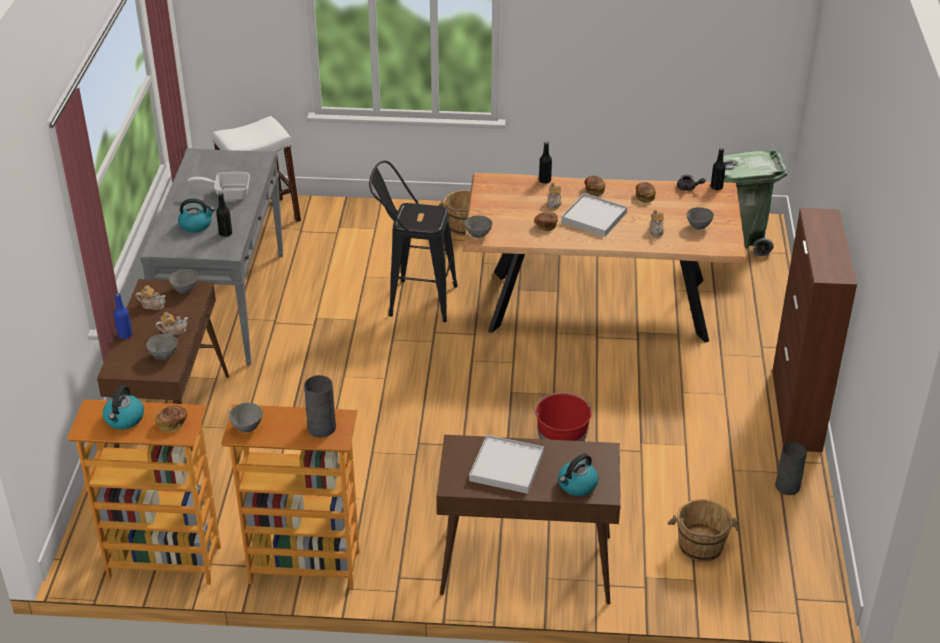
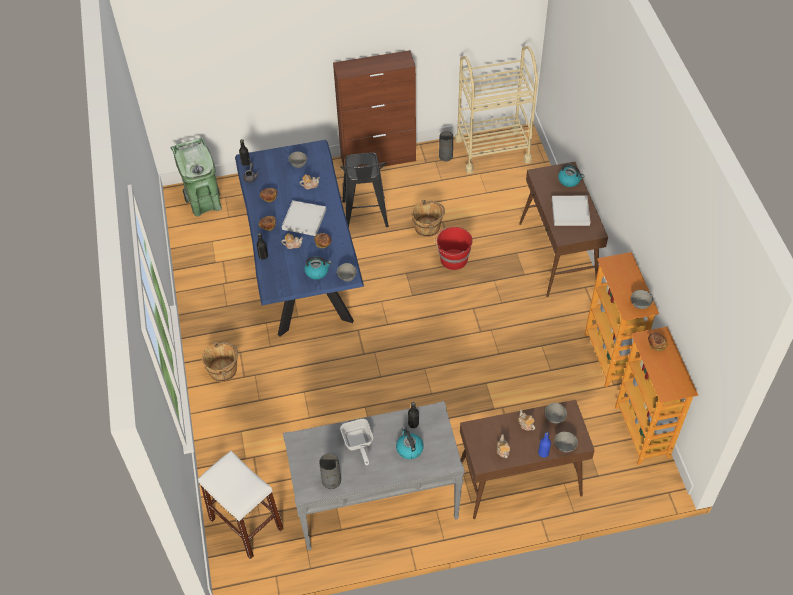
camera: 105 degrees left, 15 degrees up
kettle [103,385,144,429] -> kettle moved to [304,256,332,280]
grey bowl [169,269,198,294] -> grey bowl moved to [555,432,578,452]
grey vase [304,375,336,438] -> grey vase moved to [319,453,341,489]
black stool [369,160,458,322] -> black stool moved to [340,153,389,227]
brown dining table [463,173,747,343] -> blue dining table [235,140,364,337]
brown bucket [667,499,739,562] -> brown bucket moved to [412,200,445,237]
none -> beige cart [455,46,538,174]

